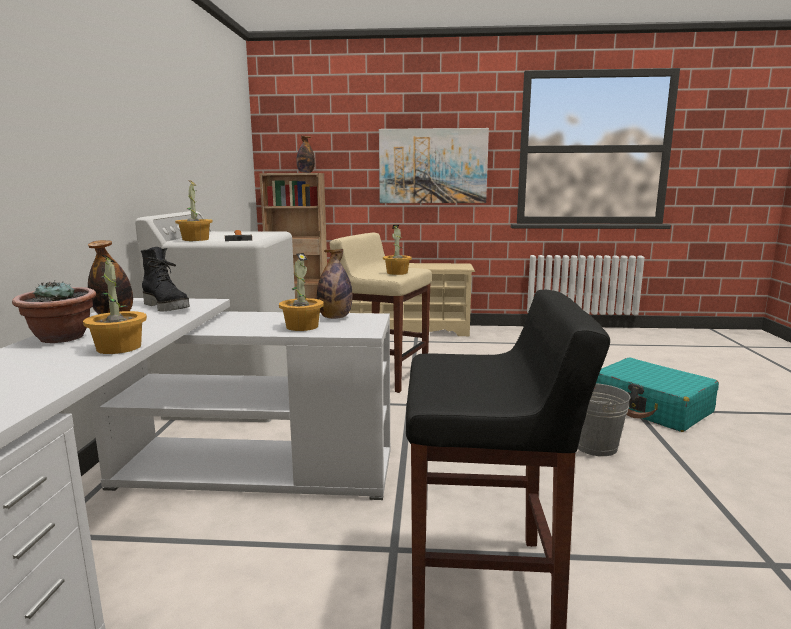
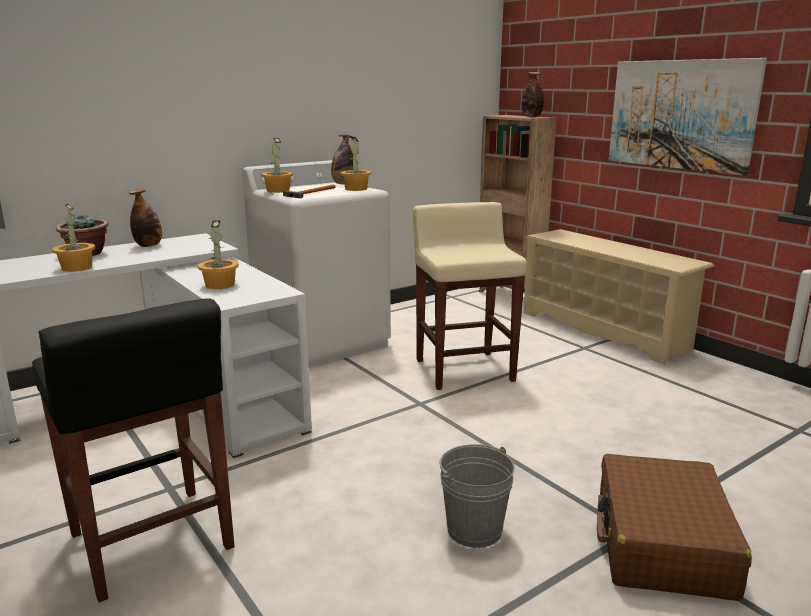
camera: 50 degrees right, 5 degrees up
black boot [141,247,190,312] -> none
bottle [317,249,353,319] -> bottle moved to [331,135,353,185]
potted plant [383,225,412,275] -> potted plant moved to [341,137,371,191]
turquoise suitcase [596,357,719,432] -> brown suitcase [597,454,752,601]

